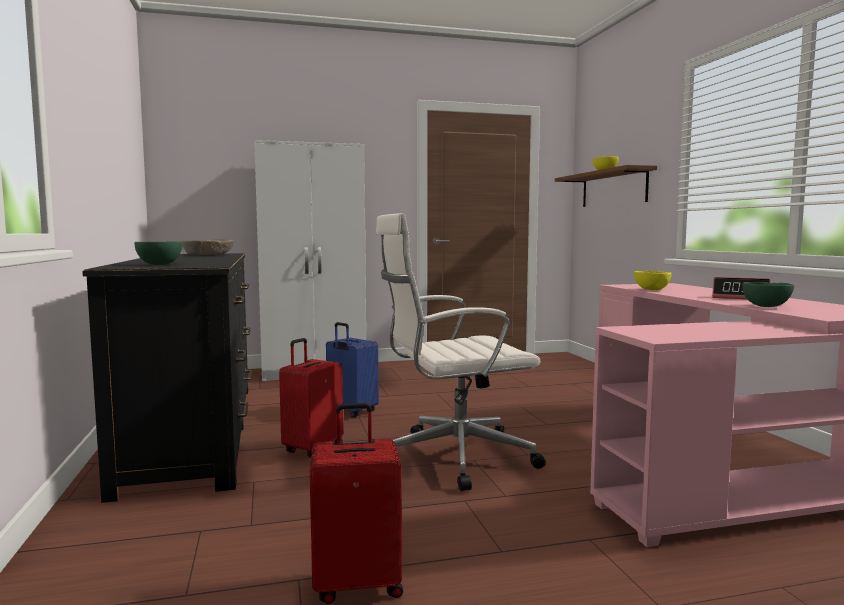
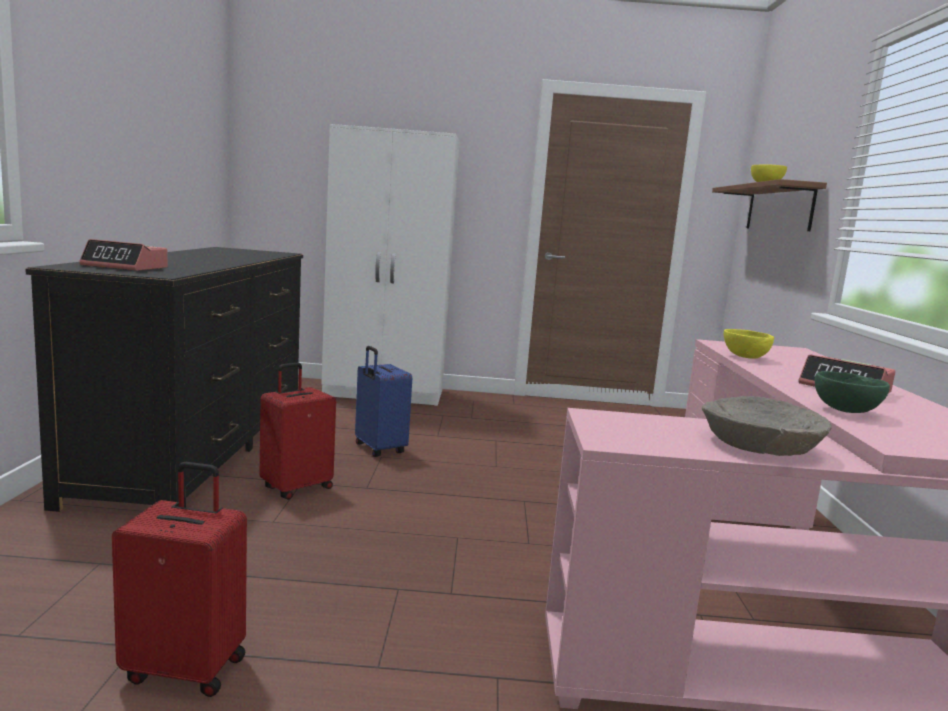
camera: 15 degrees right, 5 degrees up
green bowl [134,241,183,265] -> alarm clock [79,239,168,271]
beige bowl [182,239,234,255] -> beige bowl moved to [702,396,832,456]
white office chair [375,213,546,491] -> none

